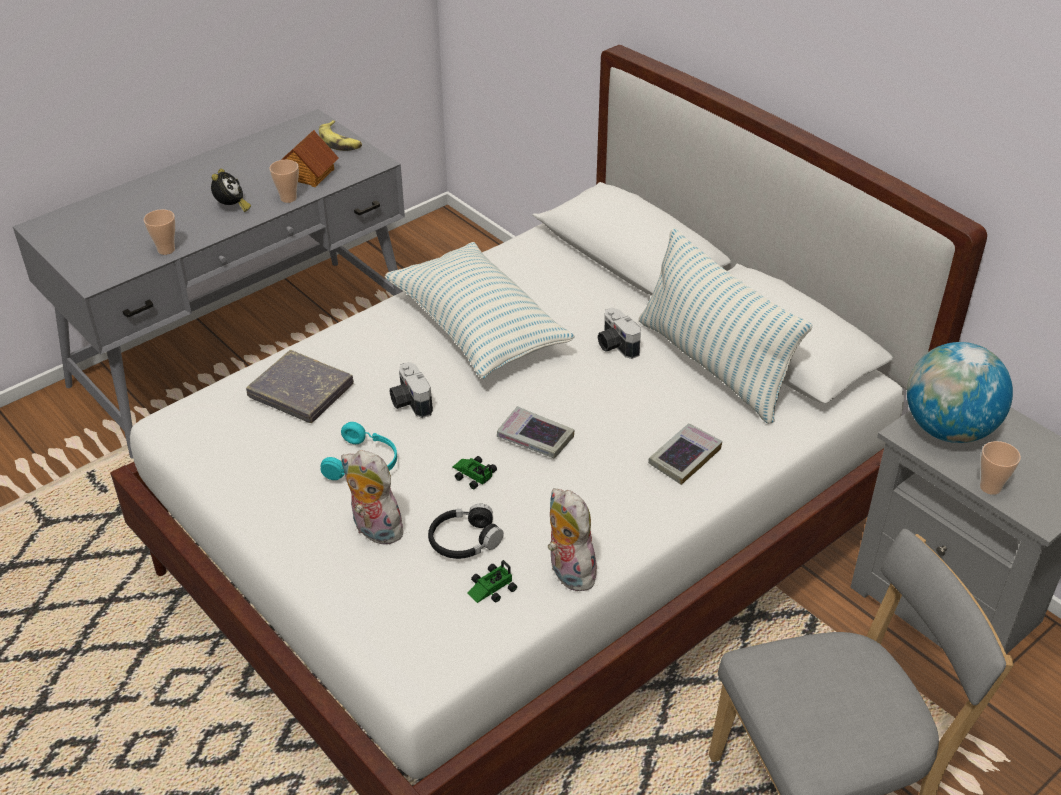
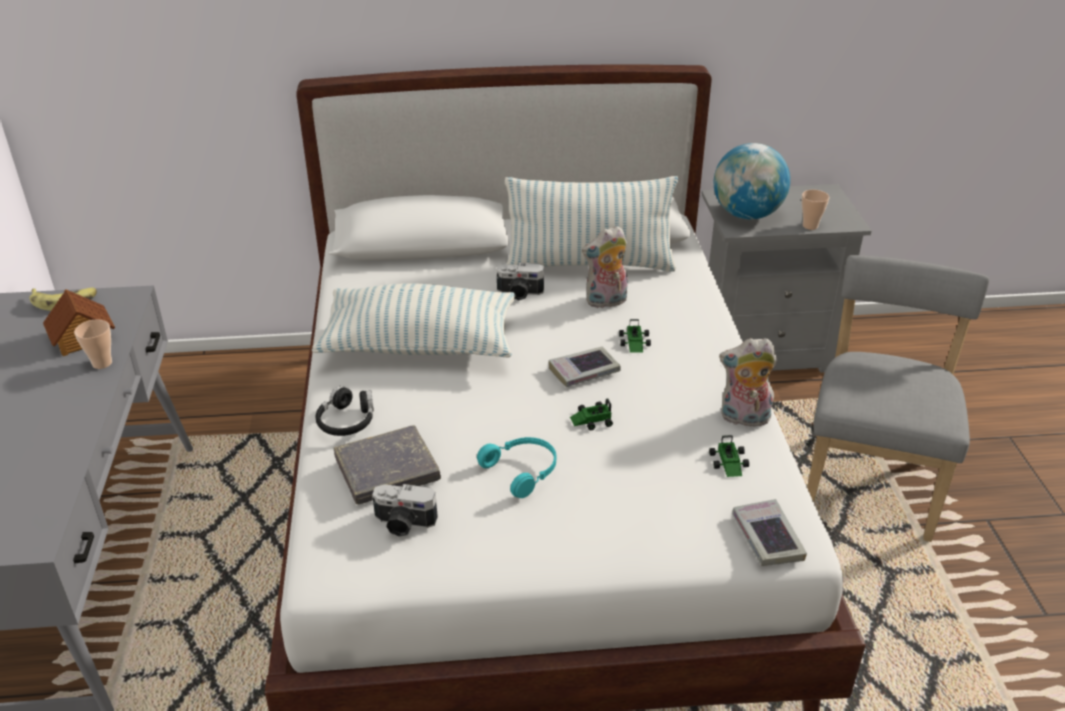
camera: 55 degrees left, 5 degrees down
cup [144,209,175,255] -> none
alarm clock [211,169,251,212] -> none
plush toy [341,450,408,544] -> plush toy moved to [582,226,628,308]
camera [390,362,433,418] -> camera moved to [372,484,438,537]
black headphones [428,503,504,559] -> black headphones moved to [315,386,374,436]
book [648,424,723,485] -> book moved to [732,499,807,566]
none -> toy car [619,319,651,353]

